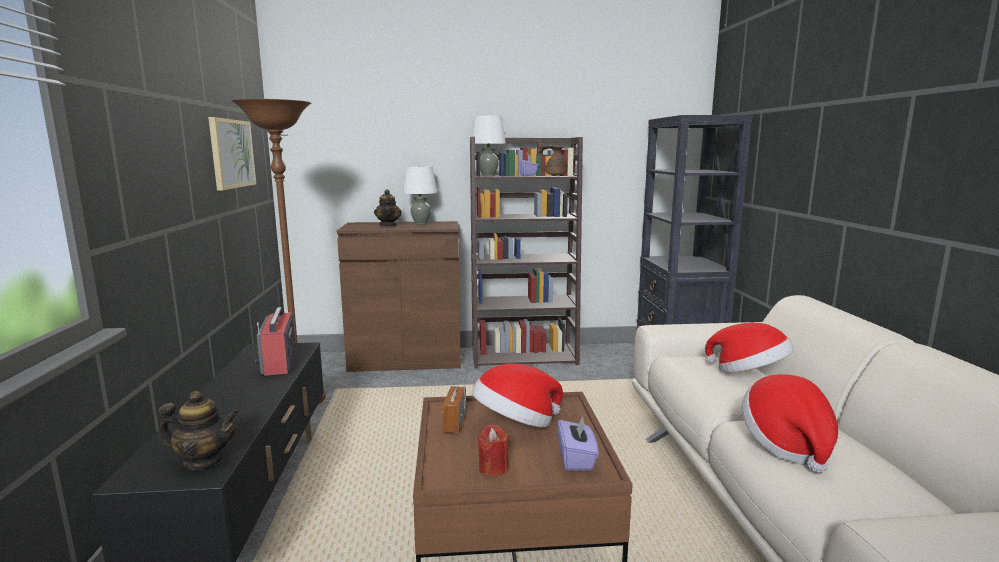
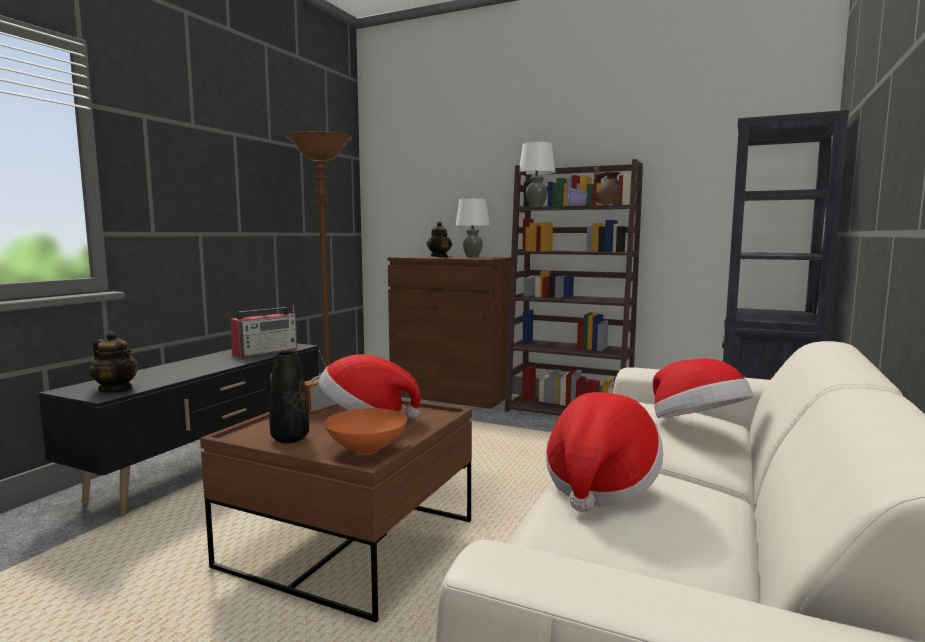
camera: 30 degrees right, 5 degrees down
picture [208,117,256,190] -> none
radio [255,307,296,376] -> radio turned 150 degrees counterclockwise [230,305,297,357]
red candle [477,425,508,476] -> black vase [269,351,309,443]
purple tissue box [557,416,599,471] -> orange bowl [324,408,407,454]

